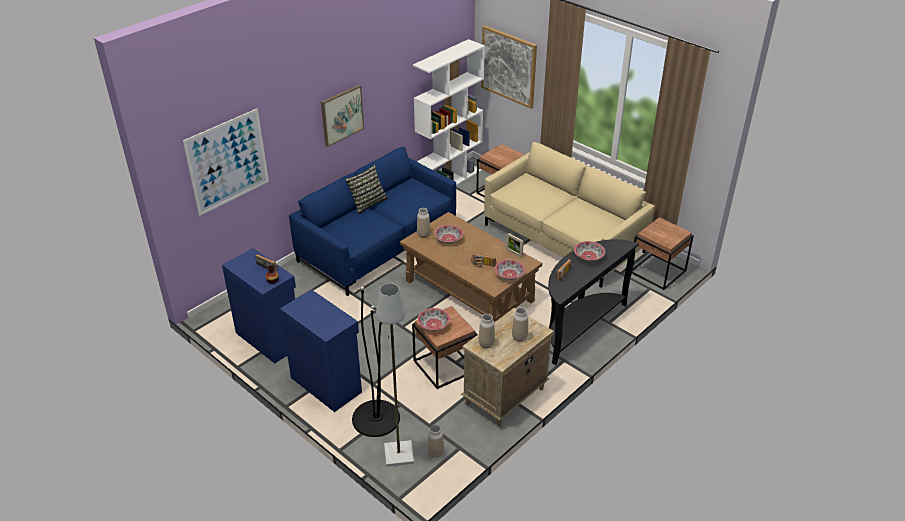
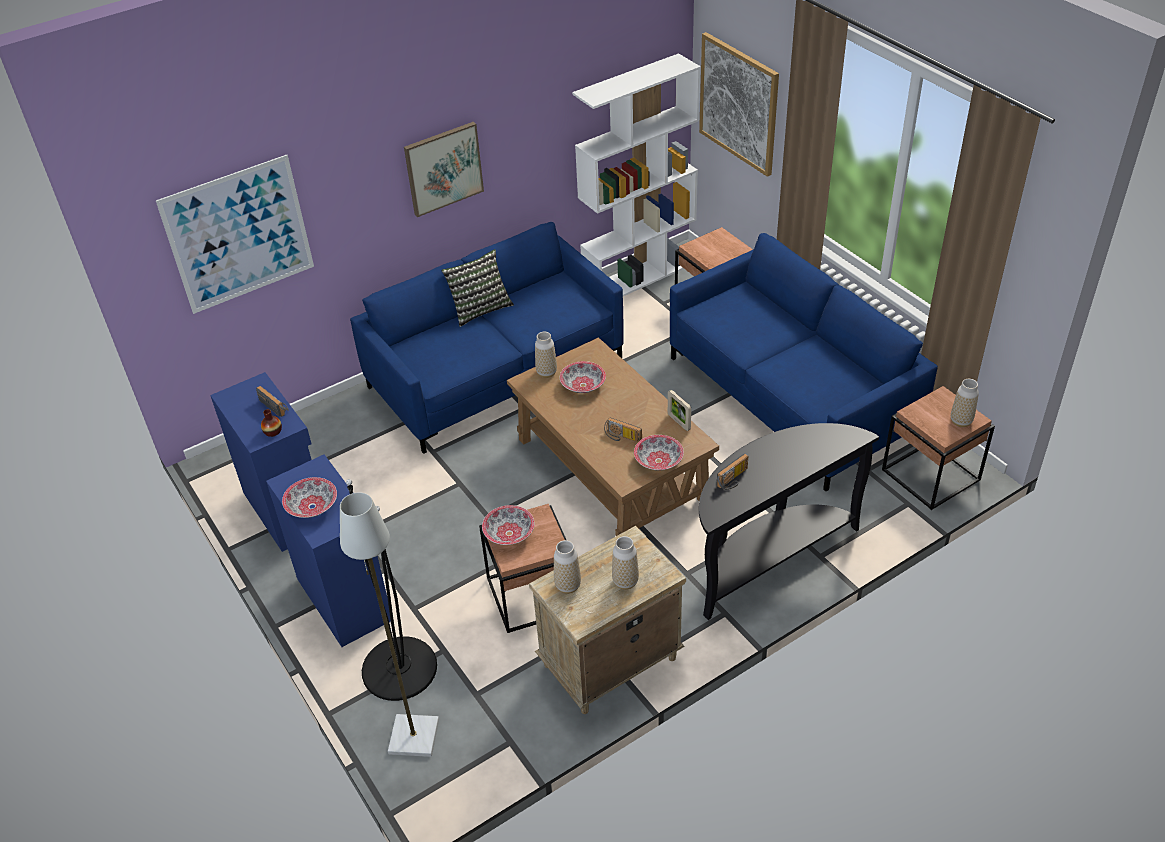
camera: 15 degrees right, 5 degrees up
vase [428,425,444,458] -> vase moved to [951,379,979,427]
beige sofa [484,142,655,287] -> blue sofa [670,233,938,491]
bowl [574,241,605,262] -> bowl moved to [282,477,337,518]

